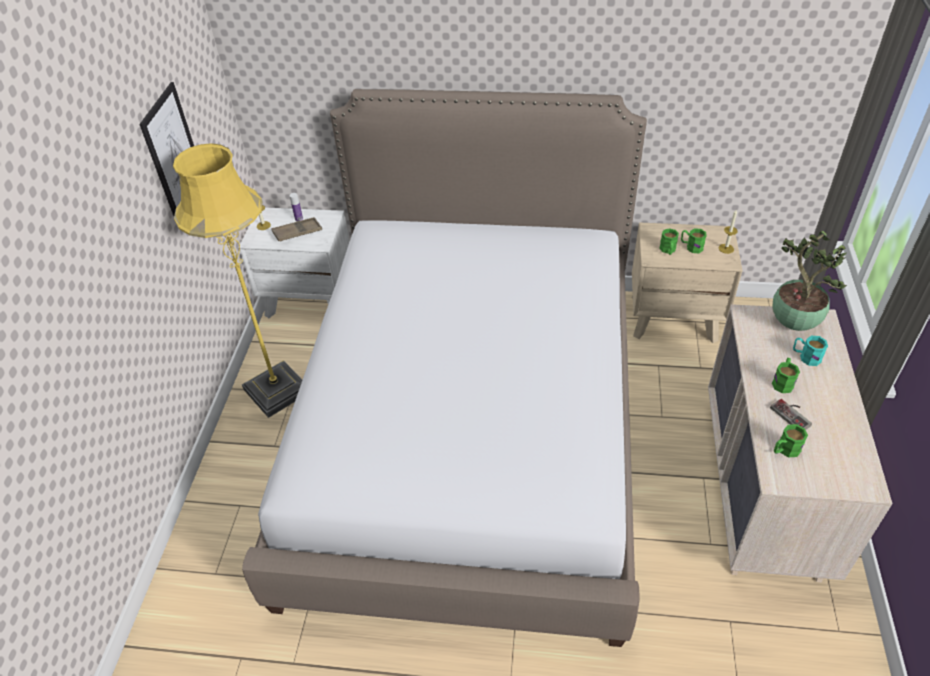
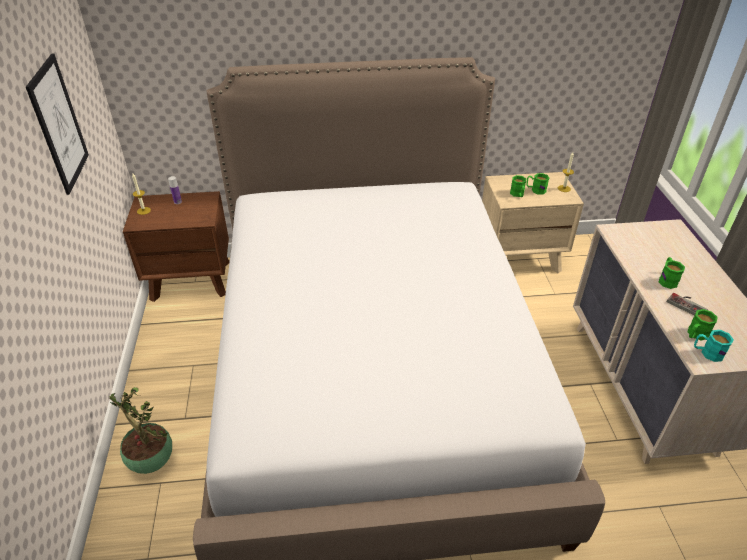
camera: 15 degrees left, 5 degrees down
yellow floor lamp [173,143,302,418] -> none
white nightstand [240,207,349,318] -> brown nightstand [123,191,230,302]
brown tray [271,217,322,242] -> none
potted plant [773,231,847,331] -> potted plant moved to [108,387,172,474]
turquoise mug [793,336,828,366] -> turquoise mug moved to [694,330,734,362]

